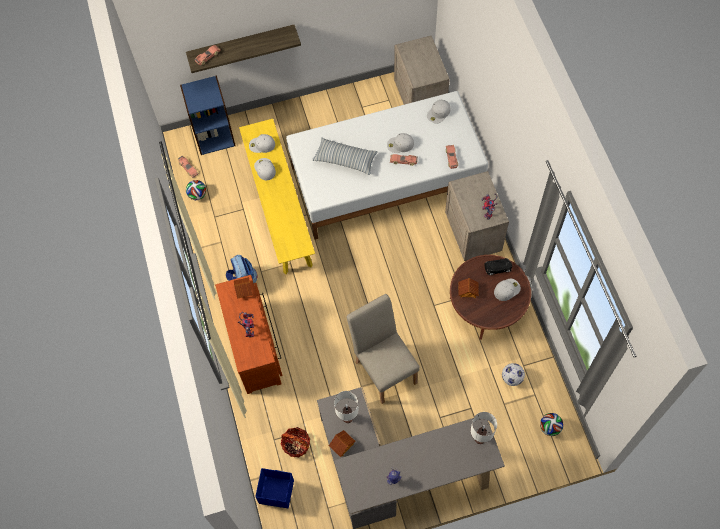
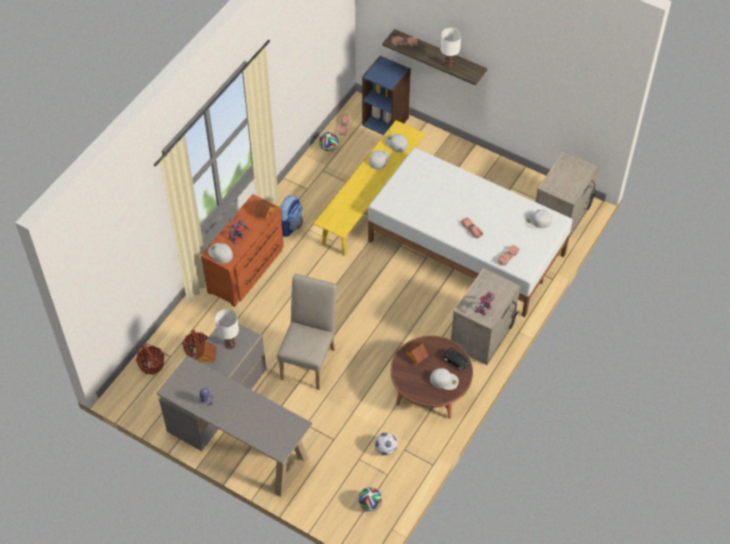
camera: 45 degrees right, 10 degrees down
blue storage box [255,468,294,508] -> basket [136,344,164,374]
pillow [312,137,378,175] -> none
white cap [387,133,414,153] -> white cap moved to [208,243,233,264]
white table lamp [470,412,497,444] -> white table lamp moved to [440,28,461,69]

